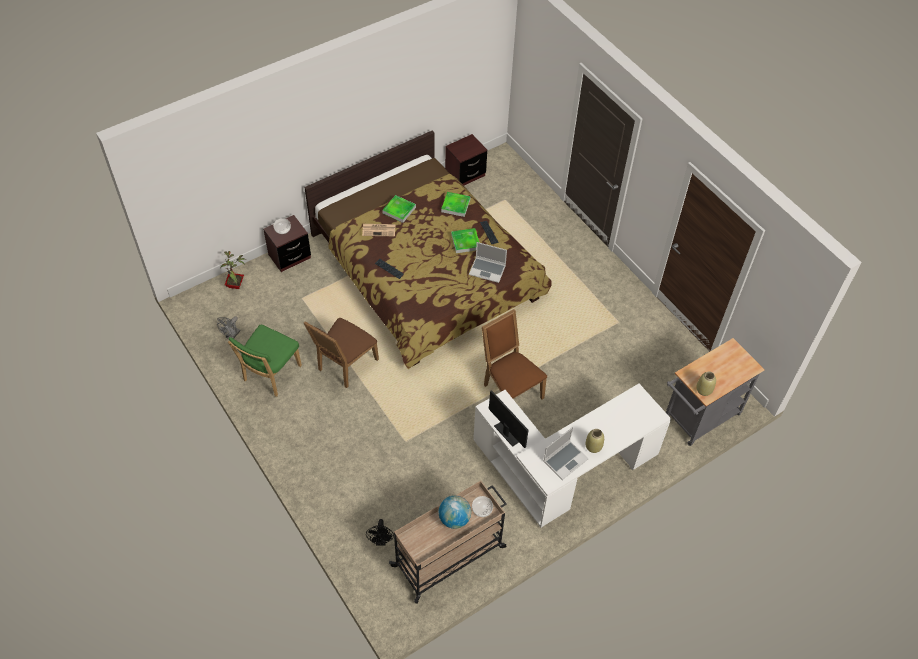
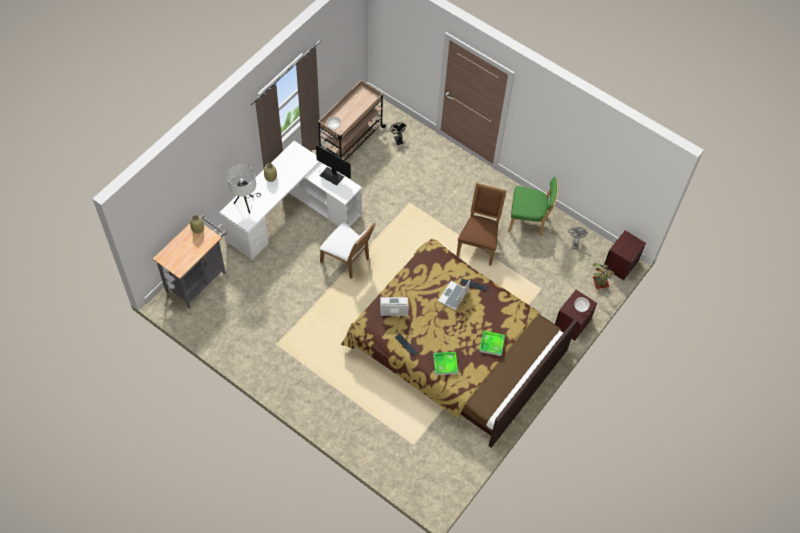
camera: 160 degrees right, 5 degrees up
green chair [228,325,302,397] -> green chair turned 90 degrees clockwise [508,177,558,236]
newspaper [362,224,395,236] -> none
globe [439,496,471,529] -> none
brown nightstand [445,134,487,186] -> brown nightstand moved to [604,230,646,280]
tray [451,228,479,253] -> none
brown chair [482,309,547,399] -> white chair [320,222,376,279]
laptop [543,427,589,480] -> laptop moved to [438,280,470,310]
none -> white table lamp [227,164,261,214]

